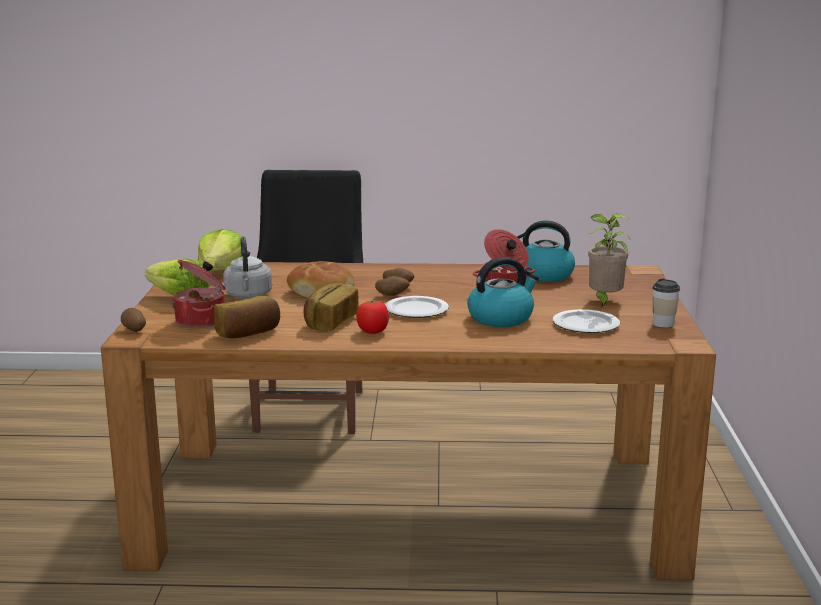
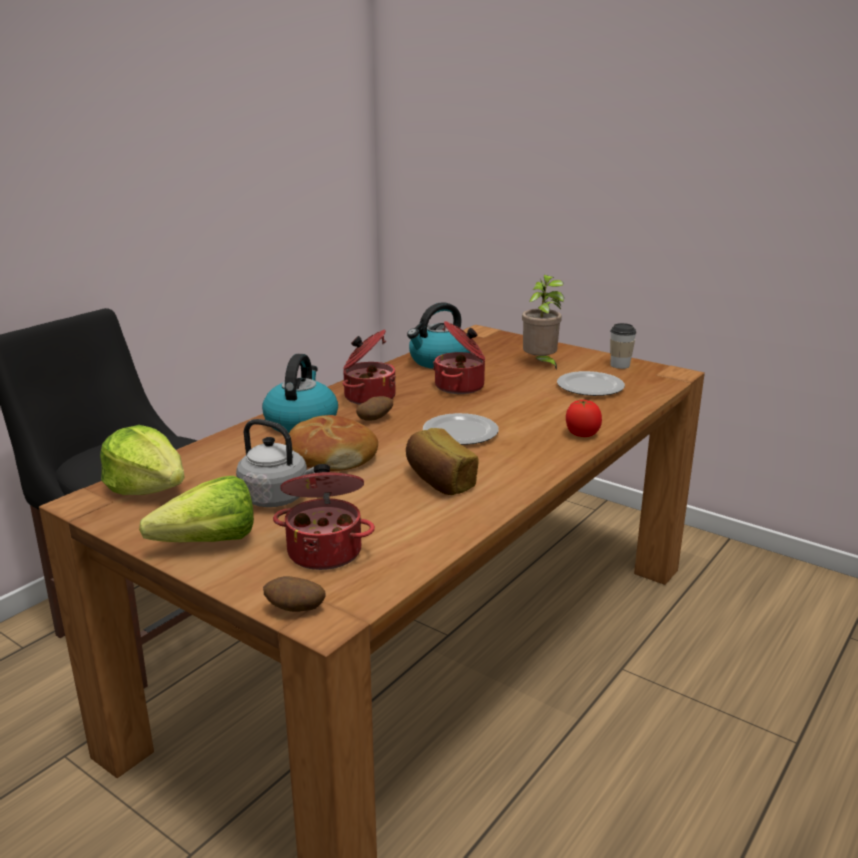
camera: 55 degrees left, 5 degrees up
bread [214,296,280,338] -> none
tomato [356,299,389,334] -> tomato moved to [566,399,602,437]
potato [375,276,410,296] -> none
kettle [467,257,539,327] -> kettle moved to [262,354,338,433]
none -> cooking pot [343,329,396,405]

